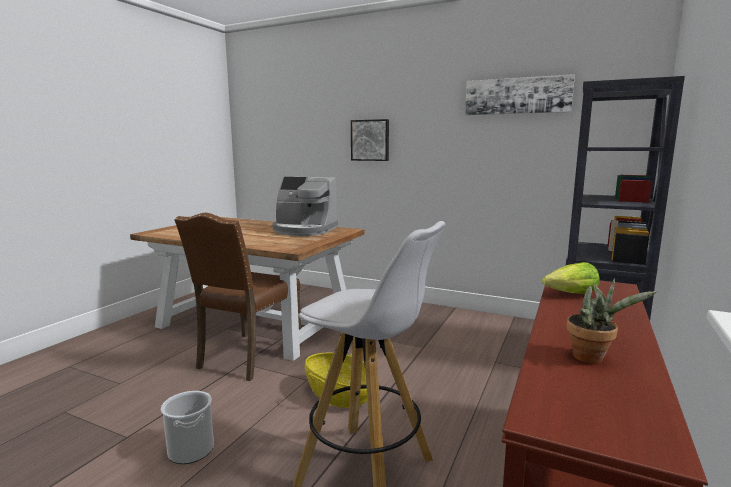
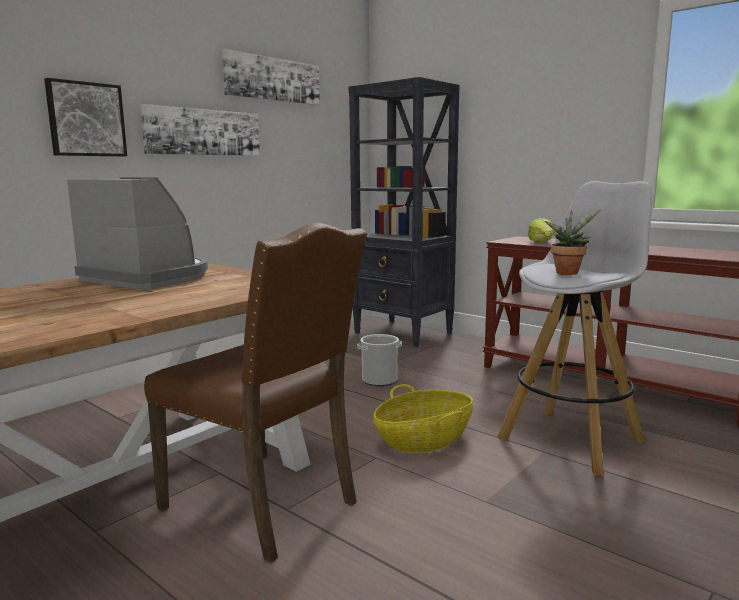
camera: 75 degrees left, 0 degrees up
bucket [161,391,214,464] -> bucket moved to [357,334,402,386]
coffee machine [273,177,338,236] -> coffee machine turned 90 degrees counterclockwise [67,177,208,290]
potted plant [566,278,657,364] -> potted plant moved to [545,209,601,275]
none -> picture [140,104,260,156]

